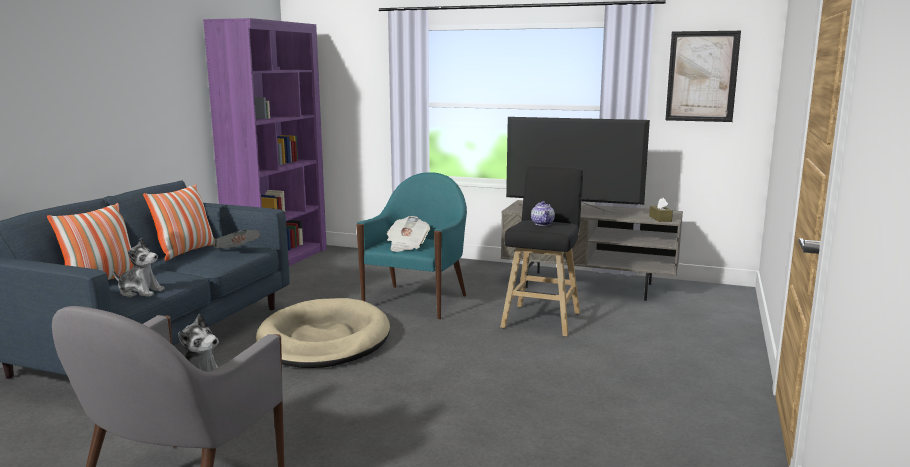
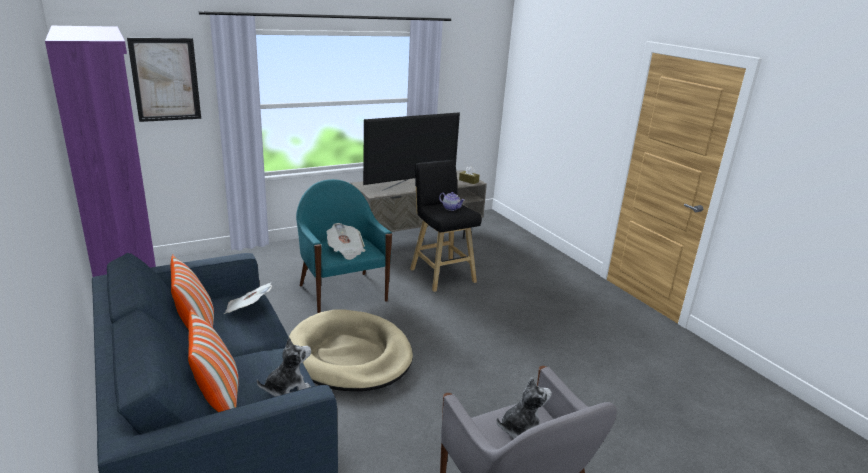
camera: 50 degrees left, 10 degrees up
picture [666,31,741,122] -> picture moved to [127,38,201,122]

